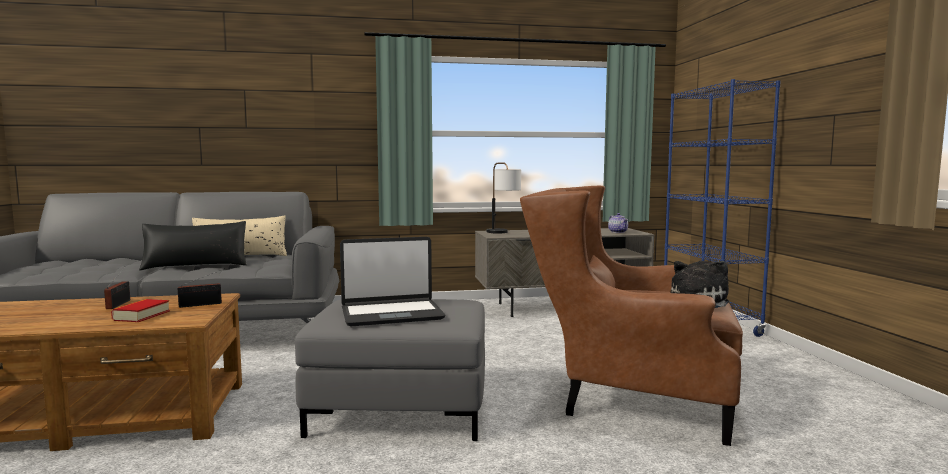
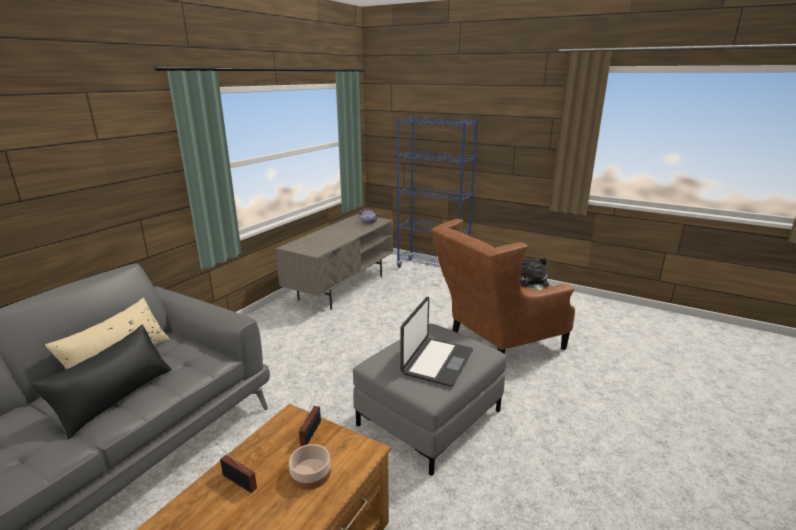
camera: 50 degrees left, 15 degrees up
book [111,299,170,322] -> bowl [289,444,331,490]
table lamp [487,162,521,234] -> none

